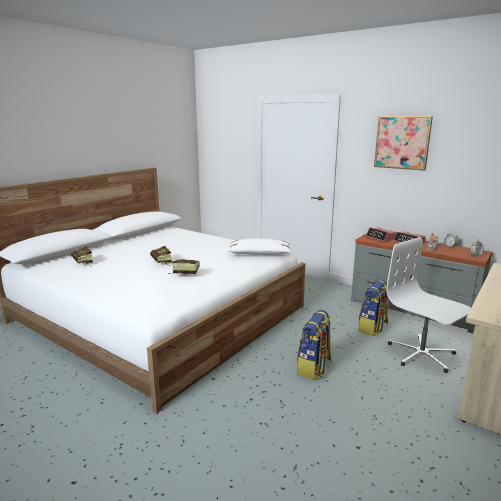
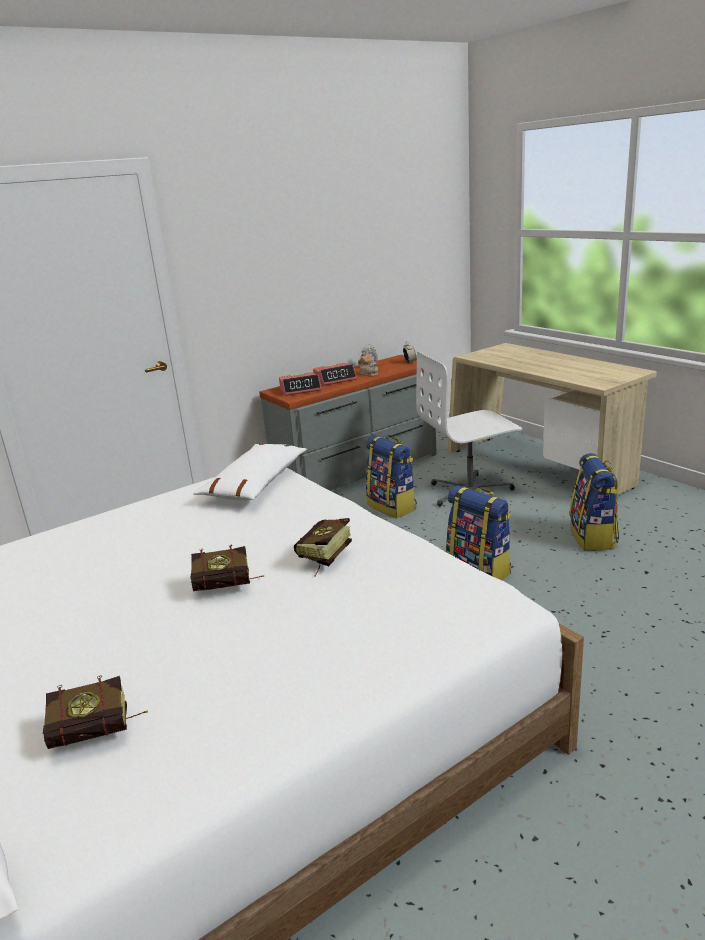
camera: 70 degrees left, 5 degrees up
picture [374,116,433,171] -> none
none -> backpack [569,453,619,551]

